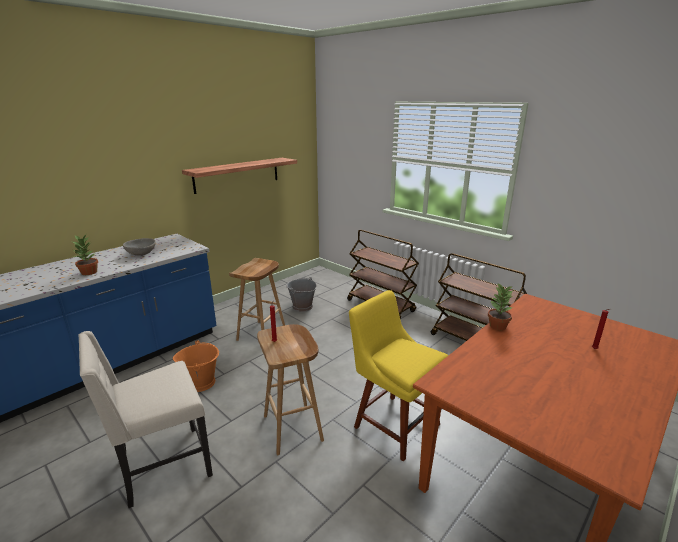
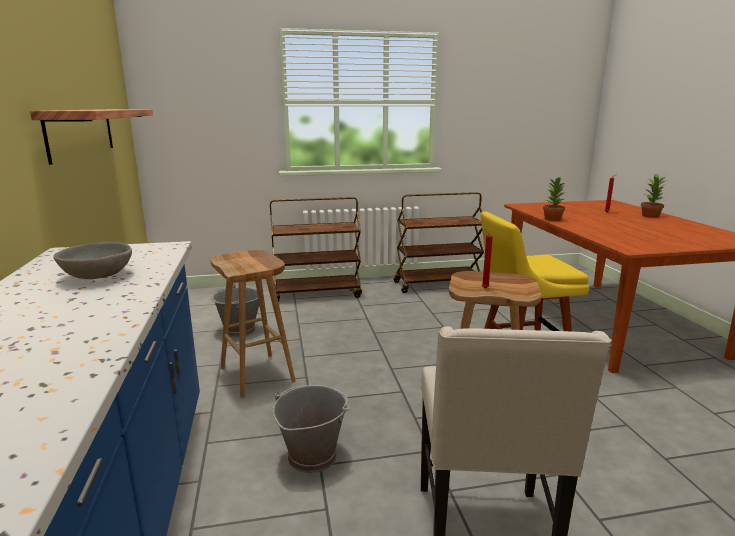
camera: 55 degrees left, 5 degrees down
potted plant [72,235,98,275] -> potted plant moved to [641,173,667,218]
orange bucket [173,340,219,392] -> grey bucket [273,385,349,473]

